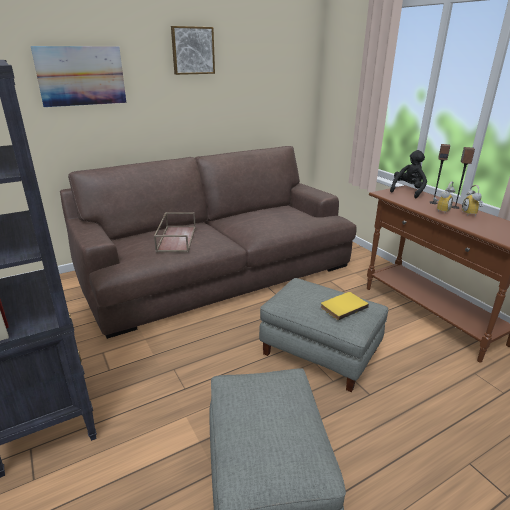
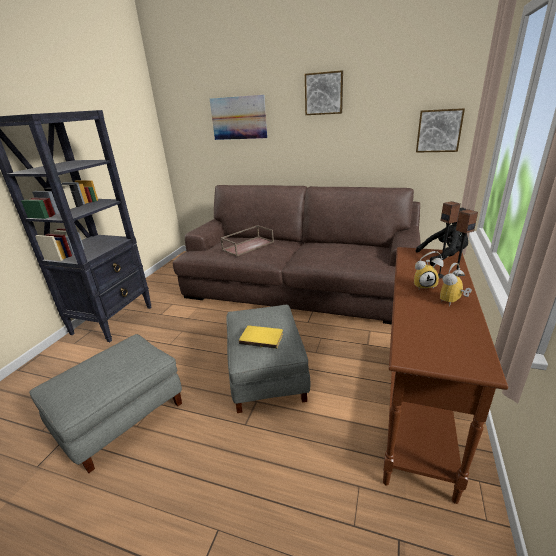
camera: 50 degrees right, 0 degrees up
none -> picture [416,108,465,153]

